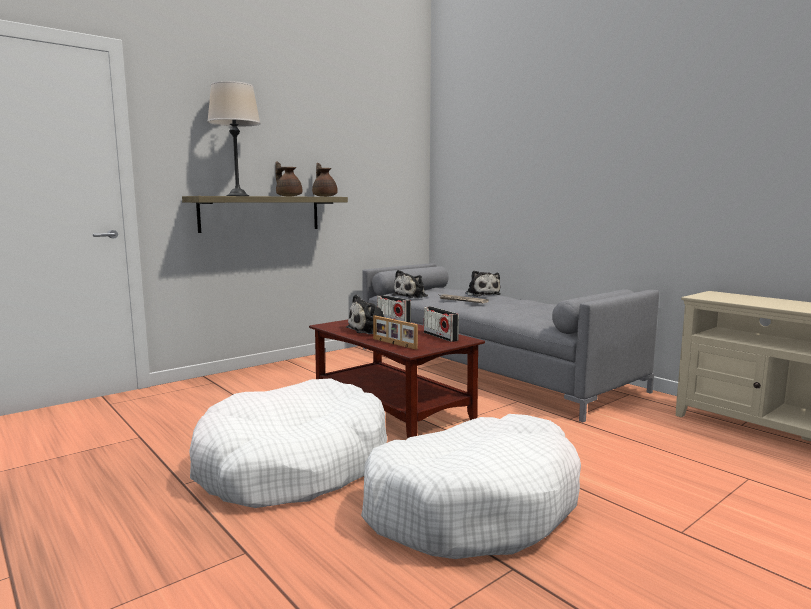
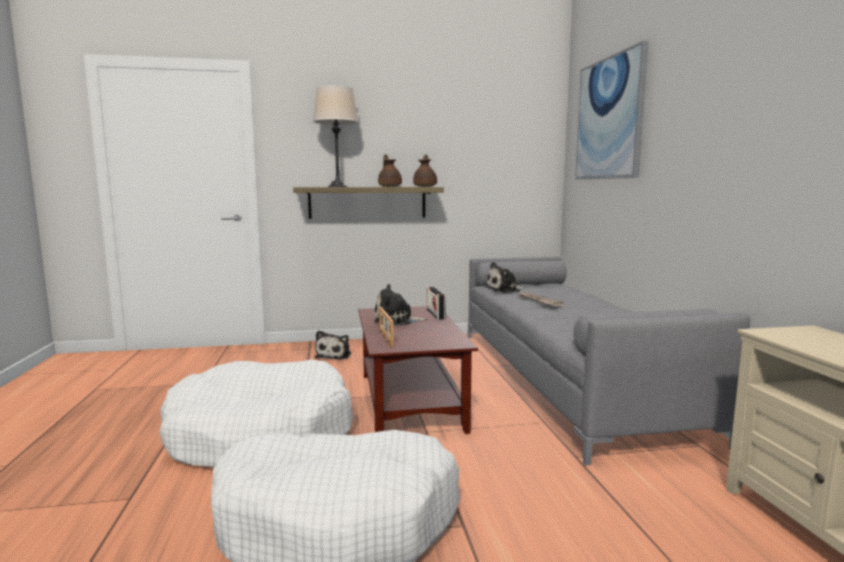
camera: 30 degrees right, 0 degrees up
radio [424,306,459,342] -> none
plush toy [465,270,500,297] -> plush toy moved to [315,331,351,360]
none -> picture [575,41,649,179]

